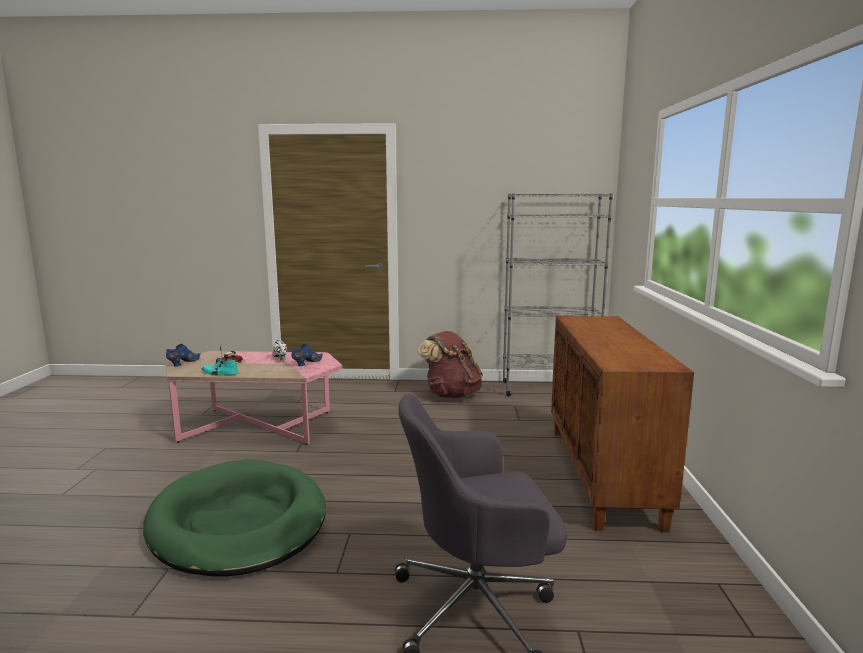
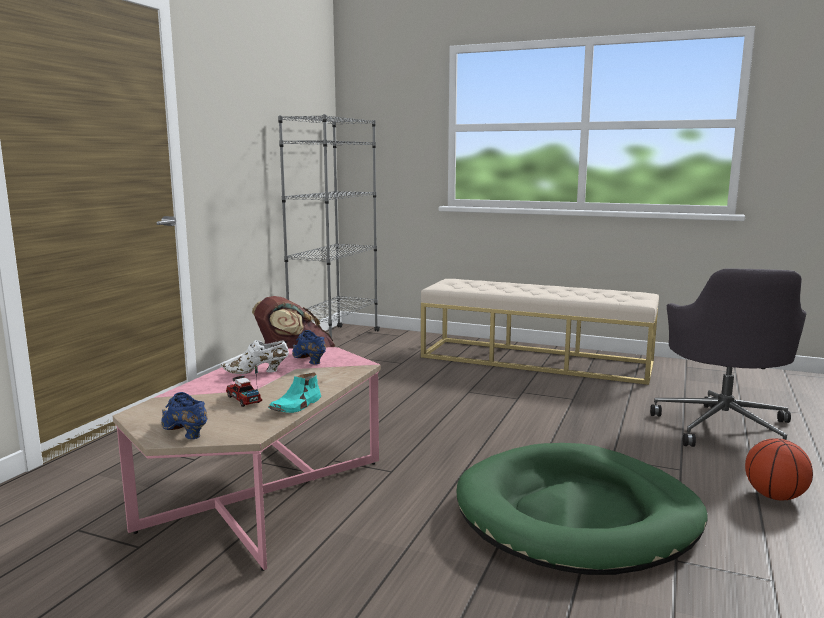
camera: 70 degrees left, 0 degrees up
brown cabinet [551,316,694,532] -> beige bench [421,279,659,385]
none -> basketball [745,438,813,500]

